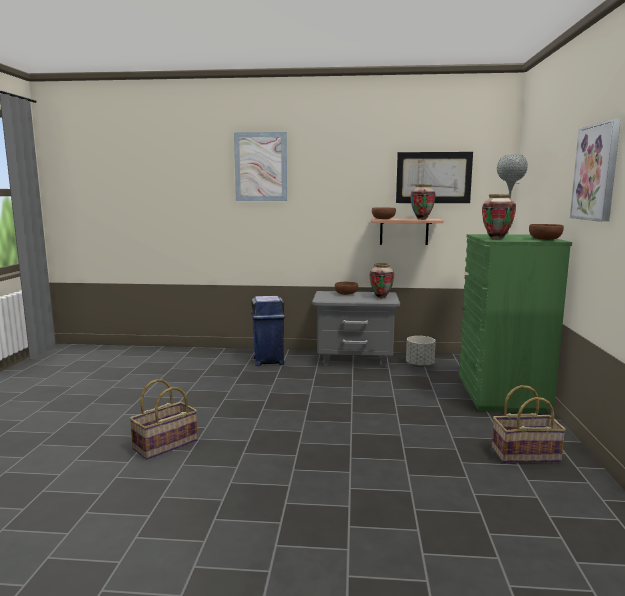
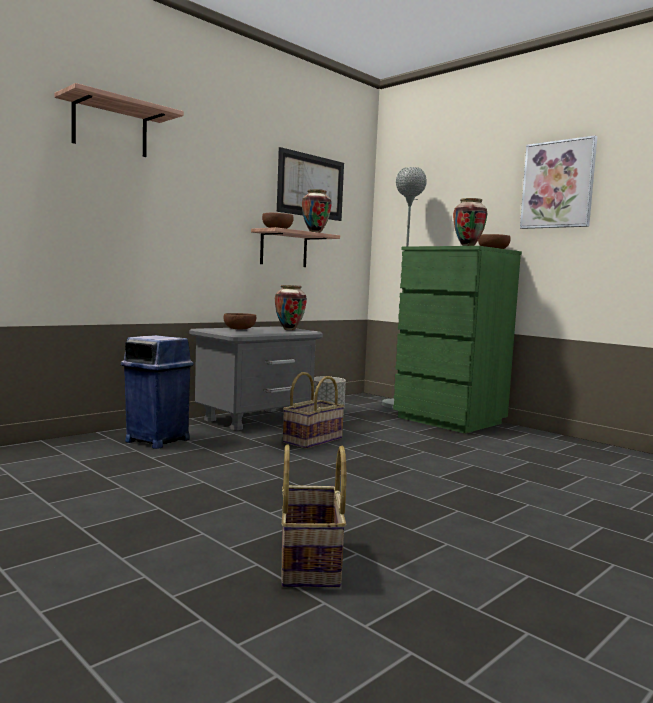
camera: 50 degrees left, 5 degrees down
picture [234,132,287,201] -> shelf [54,83,184,157]
basket [492,385,566,463] -> basket moved to [283,372,345,449]

